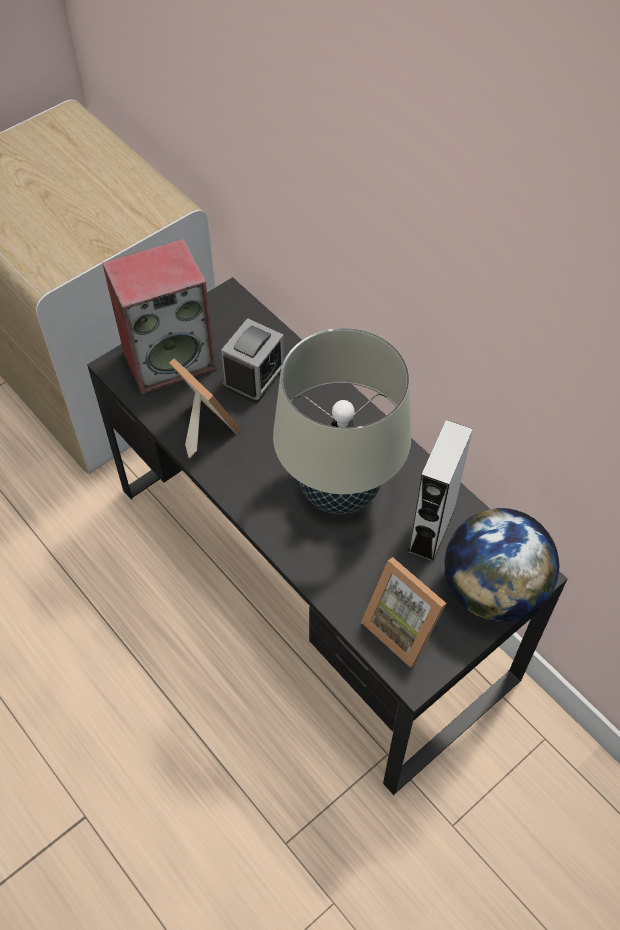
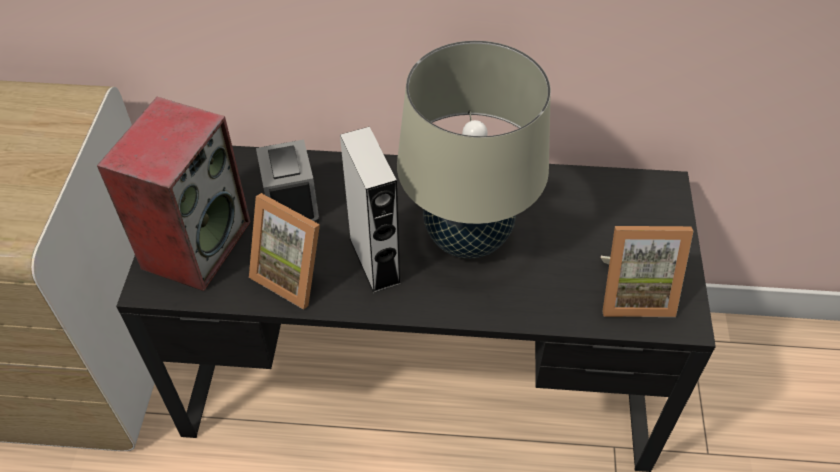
camera: 45 degrees left, 5 degrees down
picture frame [170,358,241,458] -> picture frame turned 150 degrees counterclockwise [249,193,320,310]
grey speaker [407,420,473,562] -> grey speaker moved to [340,126,401,293]
globe [445,508,560,622] -> none

